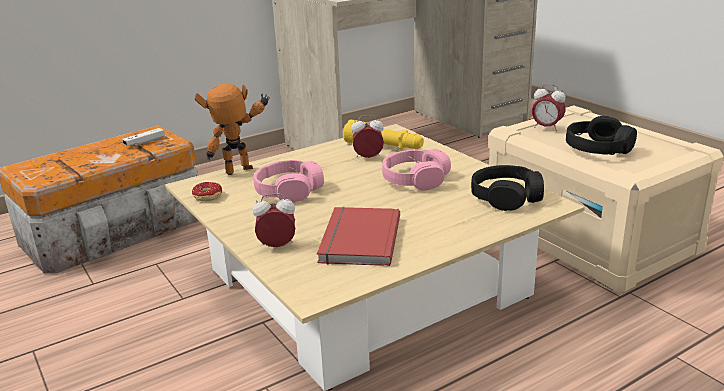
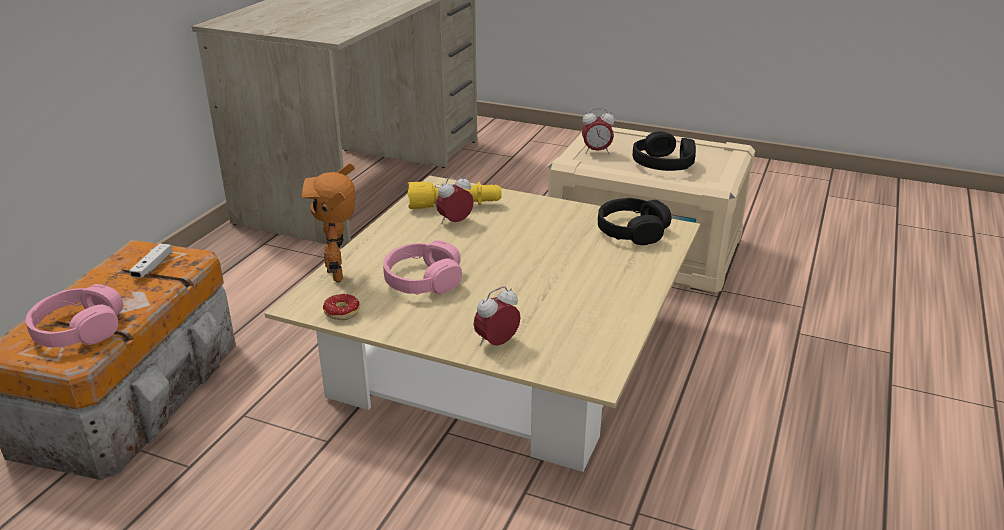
camera: 35 degrees left, 5 degrees up
toy robot [195,84,270,175] -> toy robot turned 45 degrees counterclockwise [301,163,355,283]
red book [317,207,400,266] -> none
pink headphones [382,149,451,190] -> pink headphones moved to [26,284,123,348]

